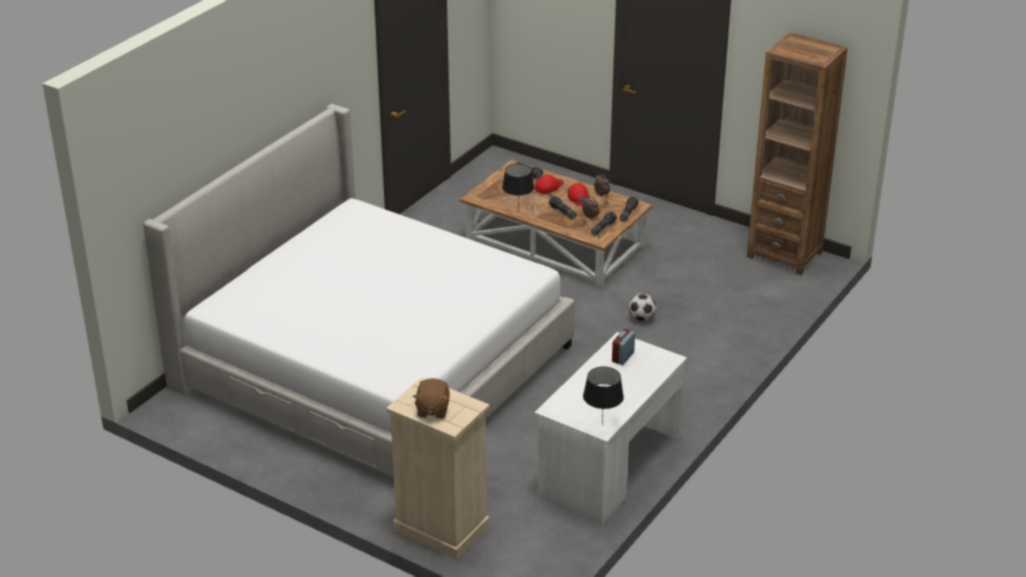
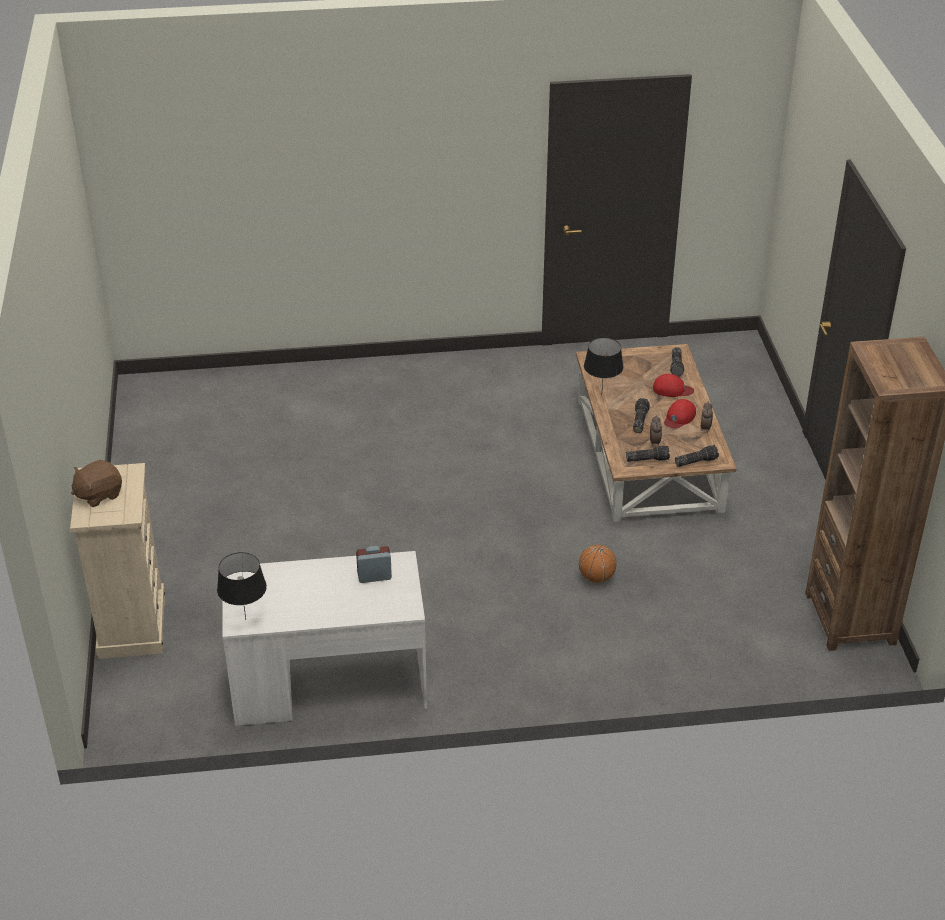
camera: 50 degrees right, 5 degrees up
bed [143,104,575,477] -> none
football [629,294,656,321] -> basketball [579,545,617,583]

